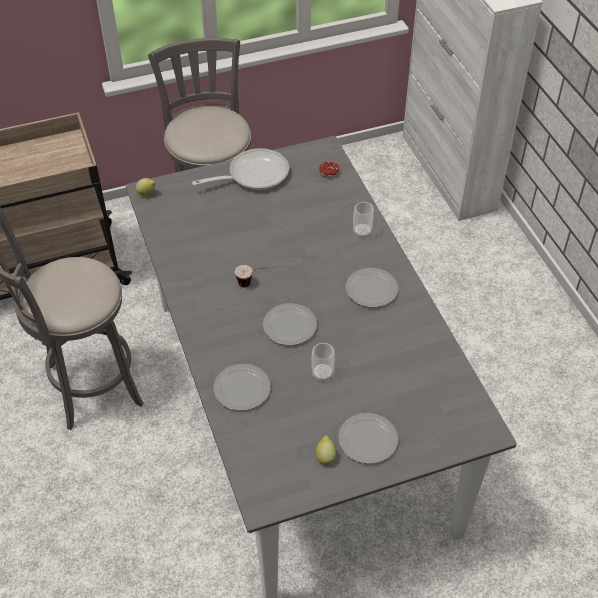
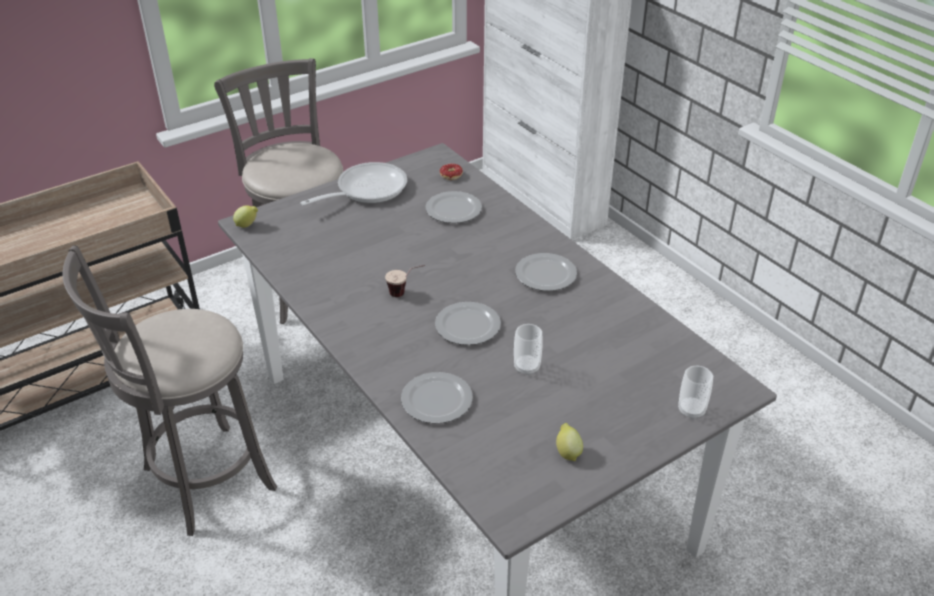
camera: 15 degrees left, 10 degrees down
plate [338,413,398,464] -> plate moved to [426,191,482,223]
cup [353,202,374,238] -> cup moved to [678,366,713,420]

